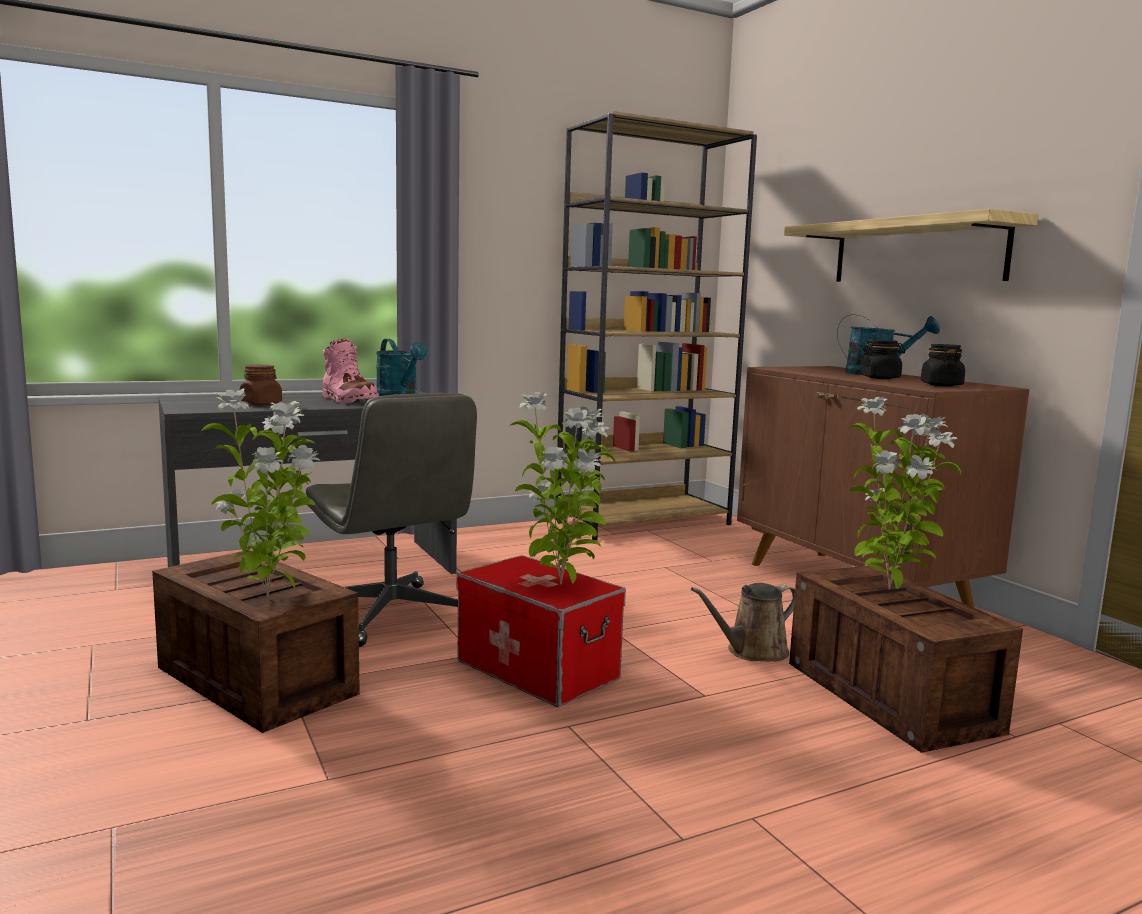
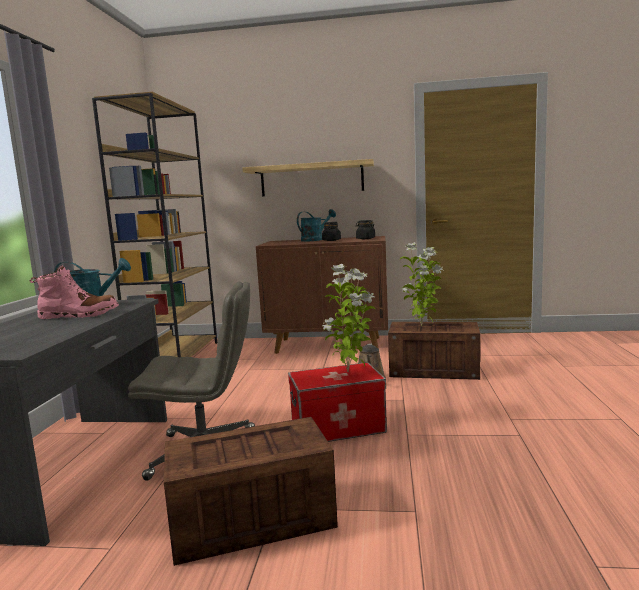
camera: 55 degrees left, 0 degrees up
potted plant [201,389,320,596] -> none
brown jar [240,365,282,405] -> none

